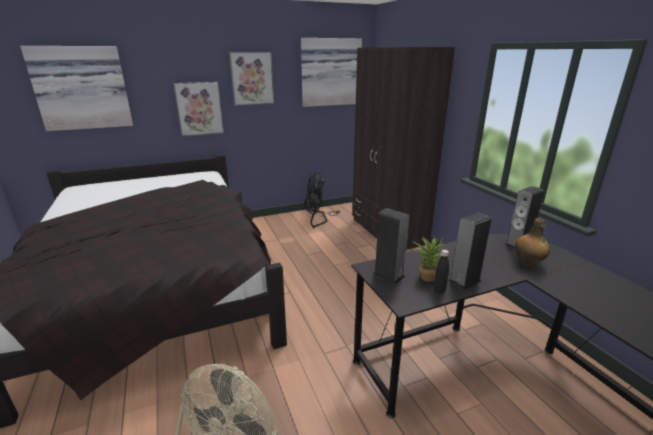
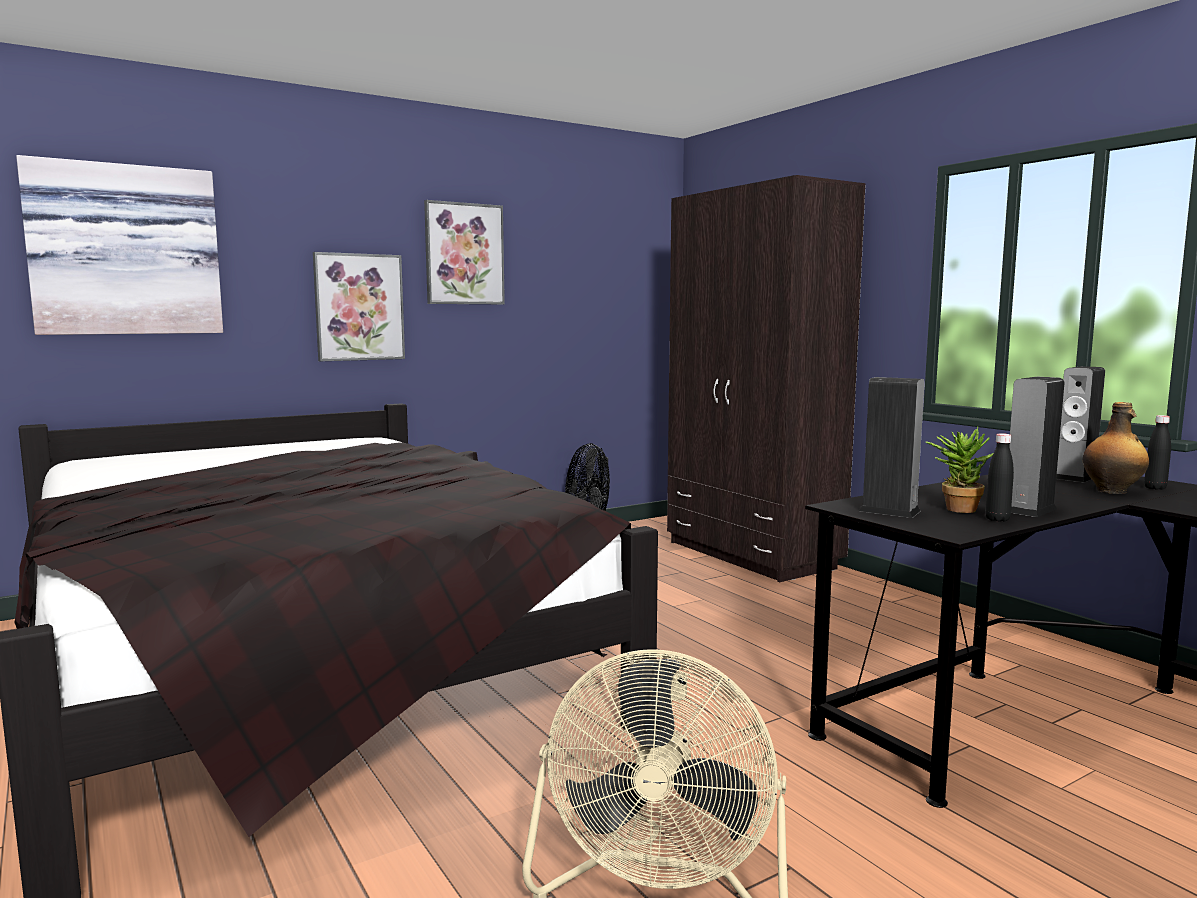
camera: 10 degrees left, 15 degrees down
picture [301,38,362,107] -> none
none -> black bottle [1144,415,1171,490]

